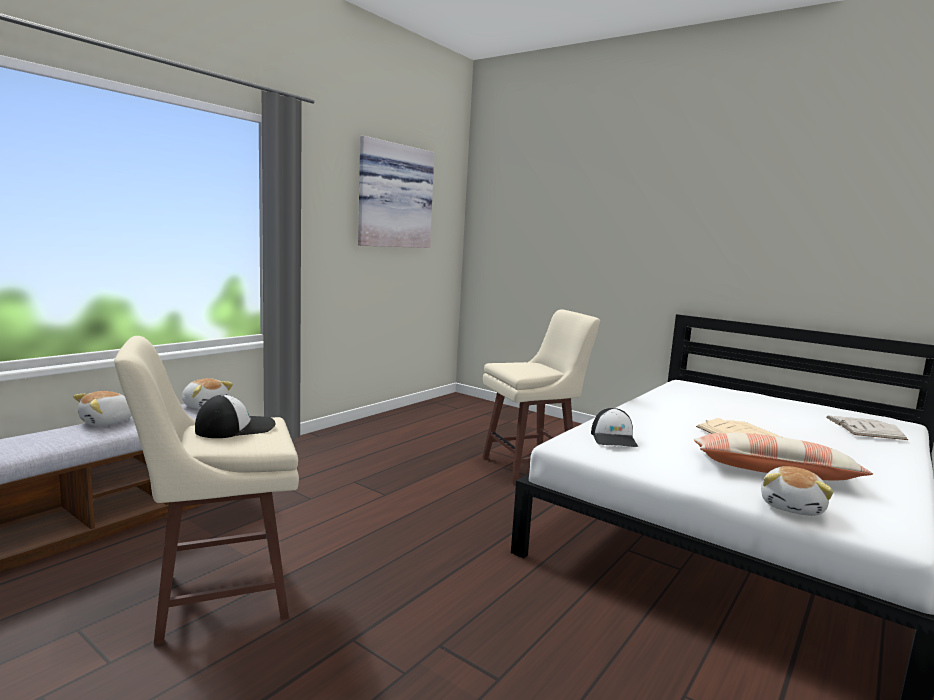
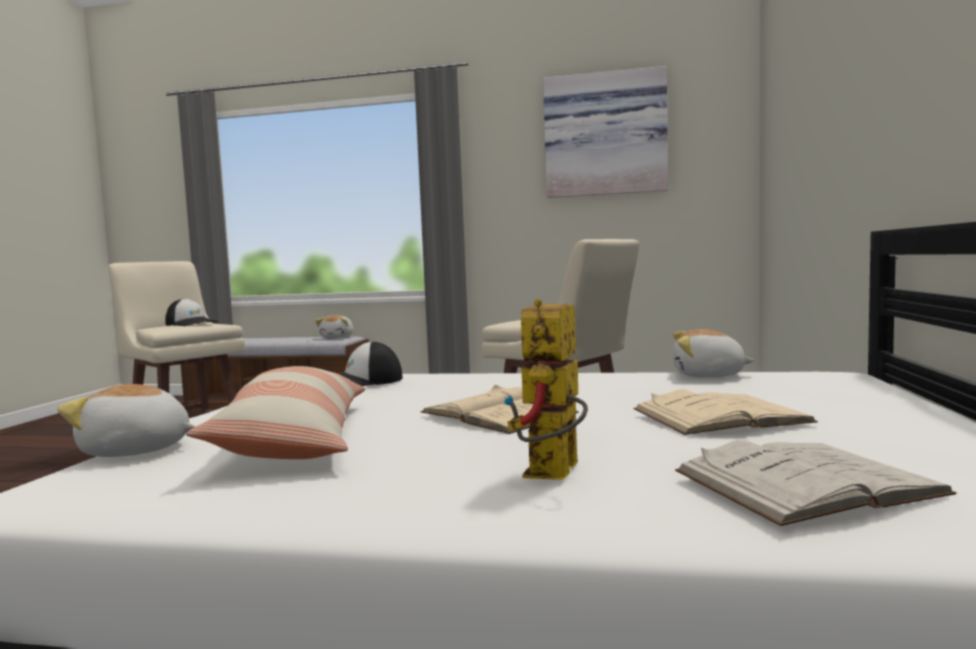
camera: 65 degrees right, 5 degrees down
plush toy [73,391,132,426] -> plush toy moved to [673,329,755,378]
none -> toy robot [504,298,588,480]
none -> beige book [633,390,818,435]

